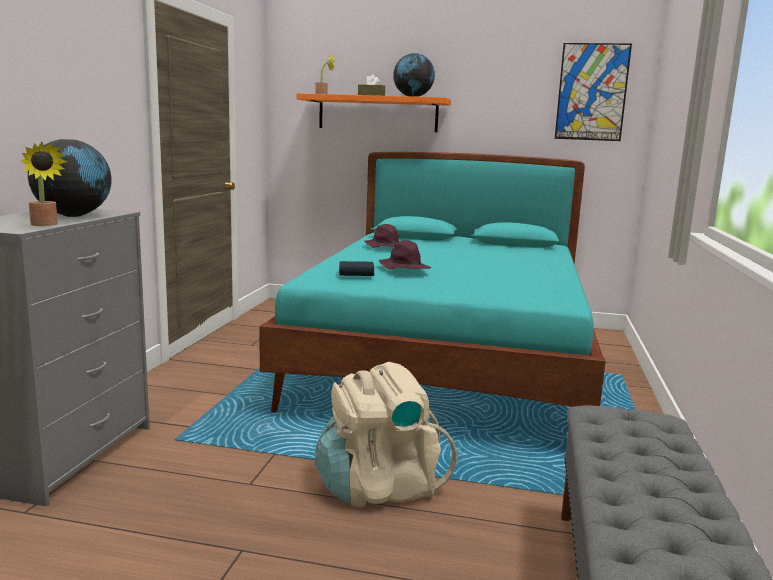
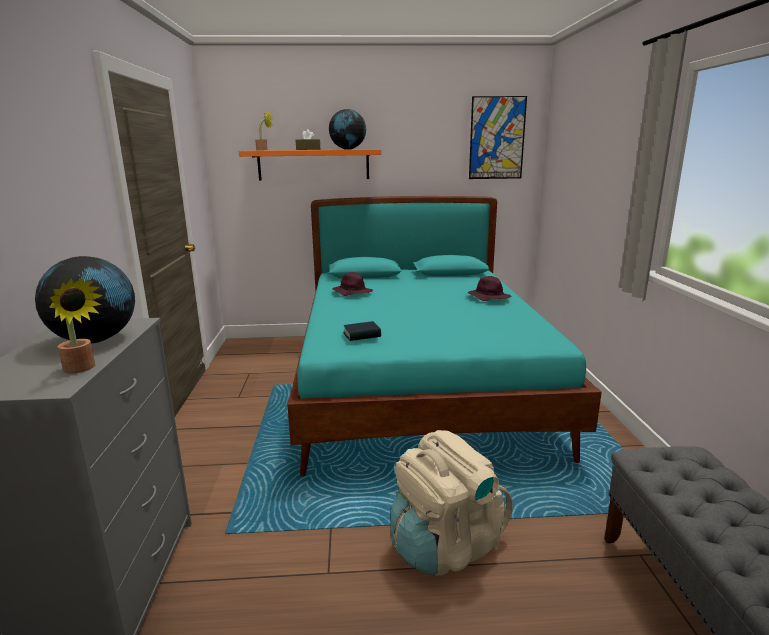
camera: 15 degrees left, 5 degrees up
purple hat [379,240,431,269] -> purple hat moved to [468,276,512,301]

